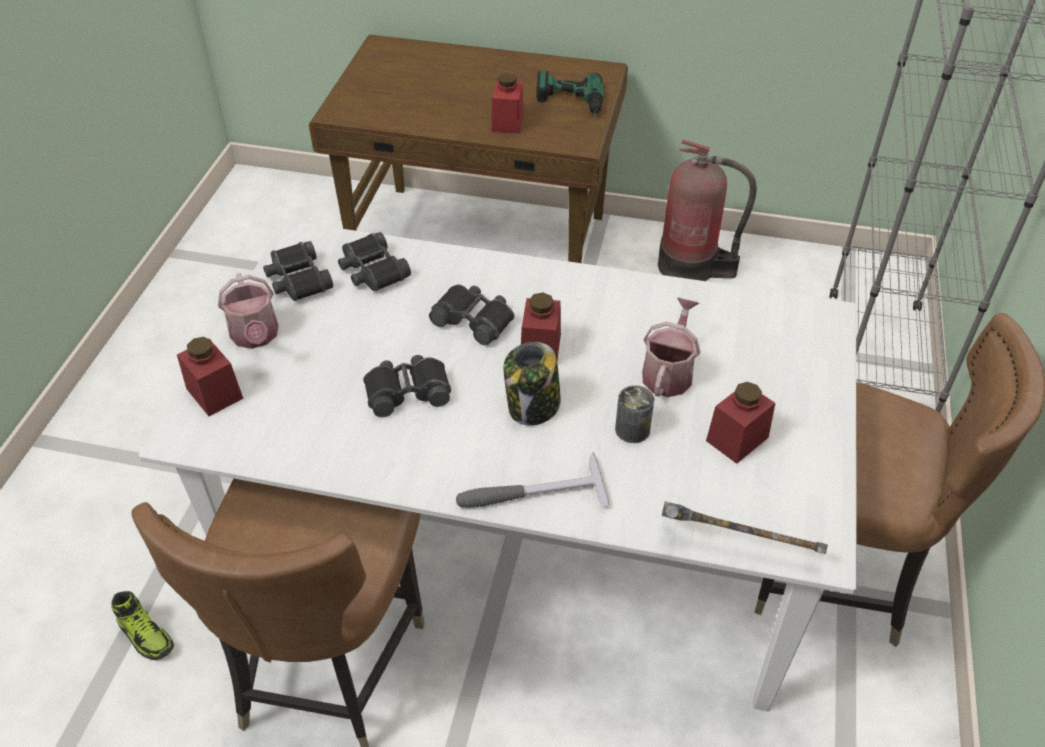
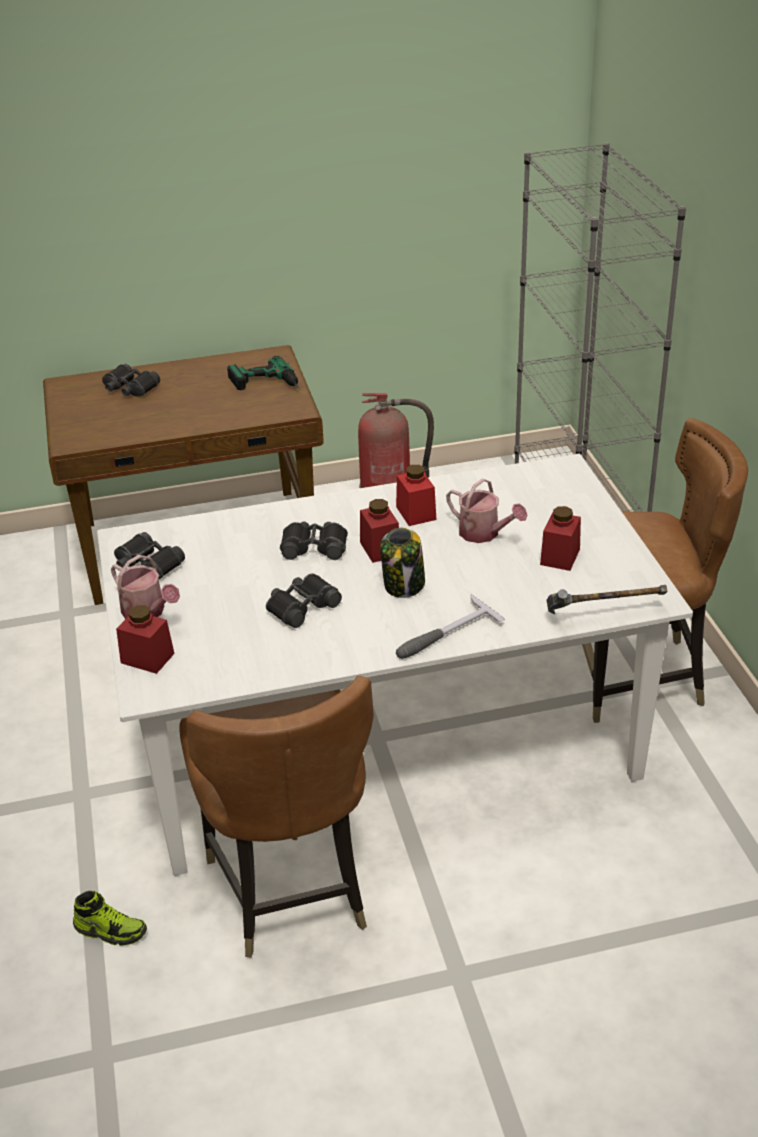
camera: 25 degrees left, 10 degrees down
black binoculars [338,232,411,291] -> black binoculars moved to [102,364,160,397]
red jar [492,73,524,134] -> red jar moved to [396,465,437,526]
can [615,385,654,443] -> none
watering can [642,297,700,397] -> watering can turned 135 degrees clockwise [446,478,527,543]

